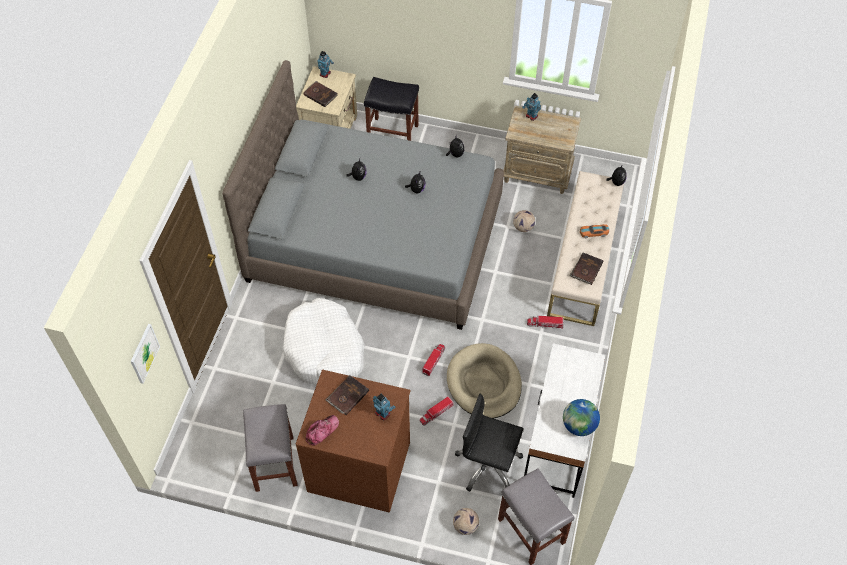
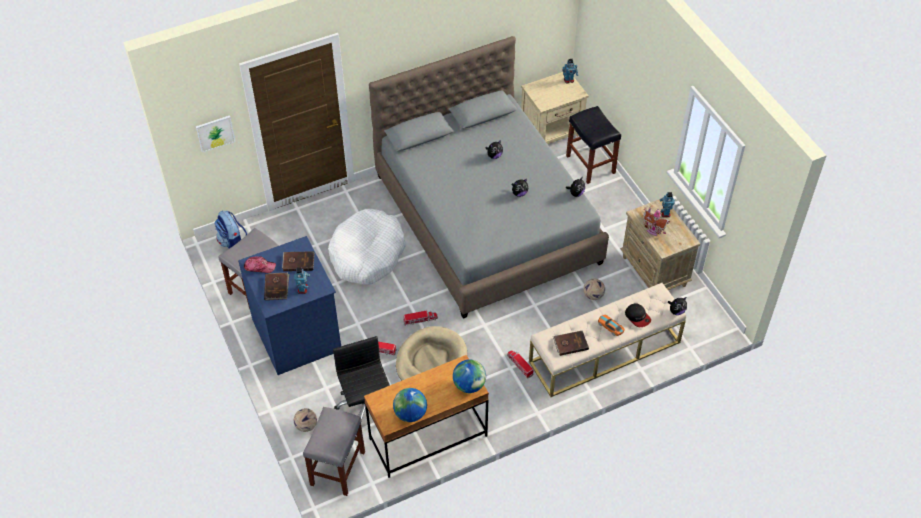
camera: 50 degrees right, 5 degrees down
brown dresser [296,369,411,513] -> blue dresser [238,236,341,375]
brown book [303,81,338,107] -> brown book moved to [264,272,289,300]
white desk [524,343,605,498] -> brown desk [364,355,489,478]
none -> backpack [215,211,247,249]
none -> globe [453,359,486,393]
none -> cap [625,303,651,327]
none -> toy house [643,207,670,236]

